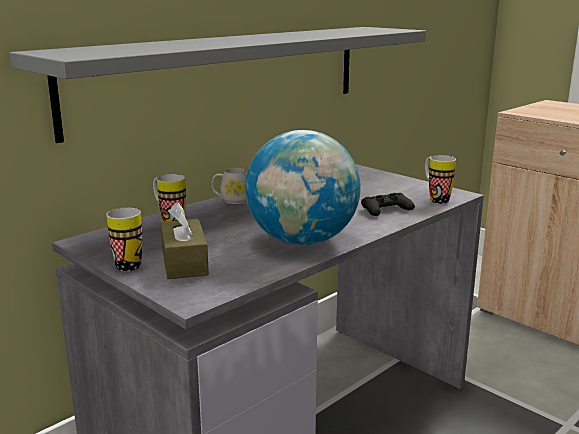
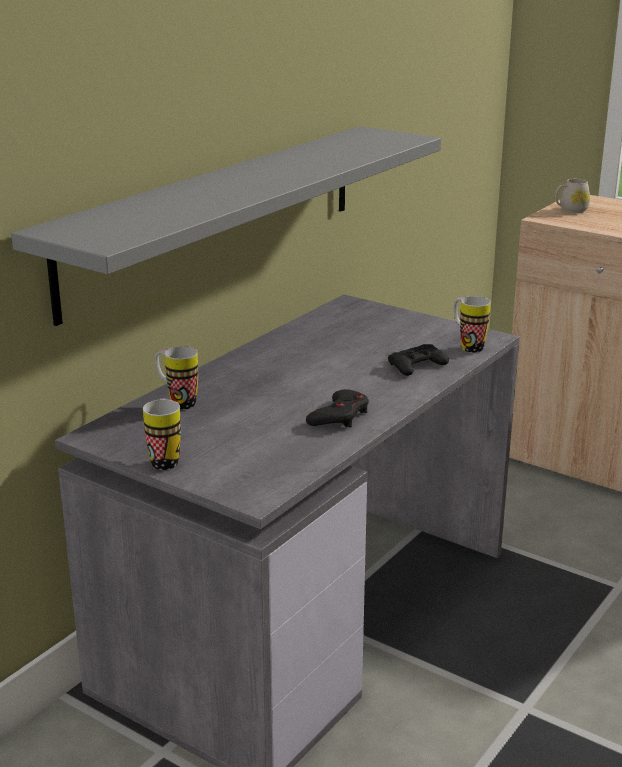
camera: 10 degrees left, 5 degrees up
brown tissue box [161,202,209,279] -> none
white mug [212,168,247,204] -> white mug moved to [555,179,590,213]
globe [245,130,361,246] -> black game controller [306,389,369,428]

